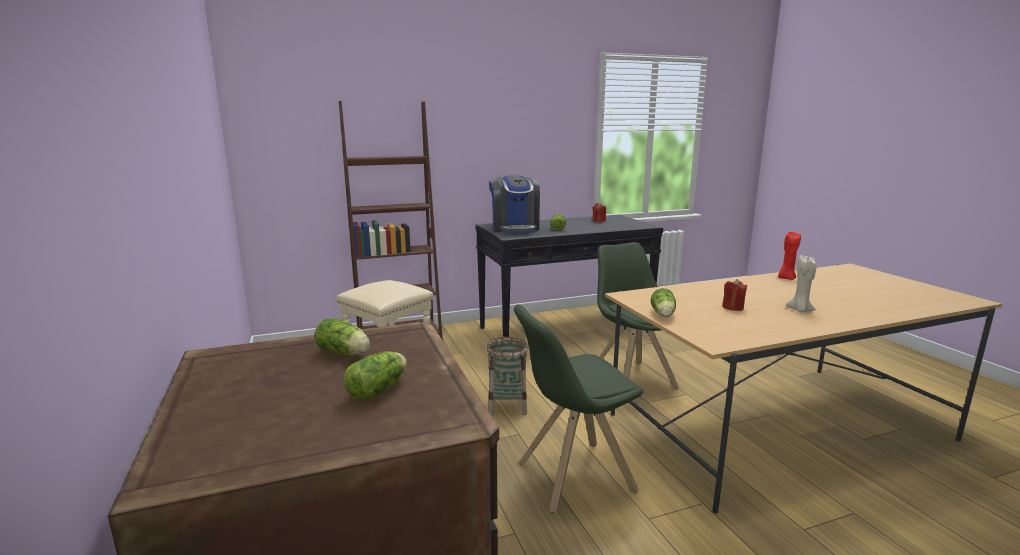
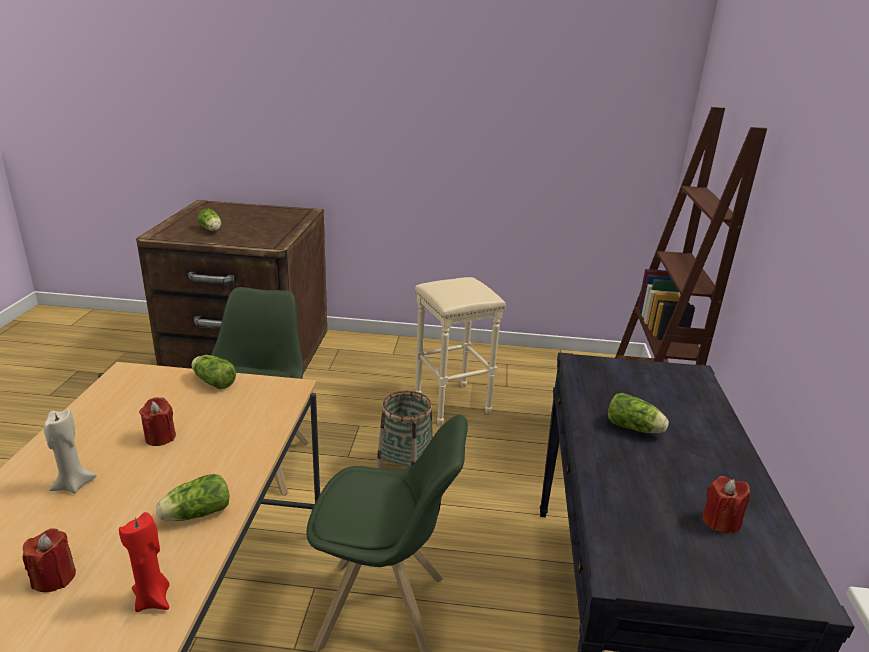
camera: 115 degrees right, 10 degrees up
lettuce [314,318,370,355] -> lettuce moved to [156,474,230,521]
coffee machine [489,175,540,233] -> none
none -> red candle [23,528,76,592]

